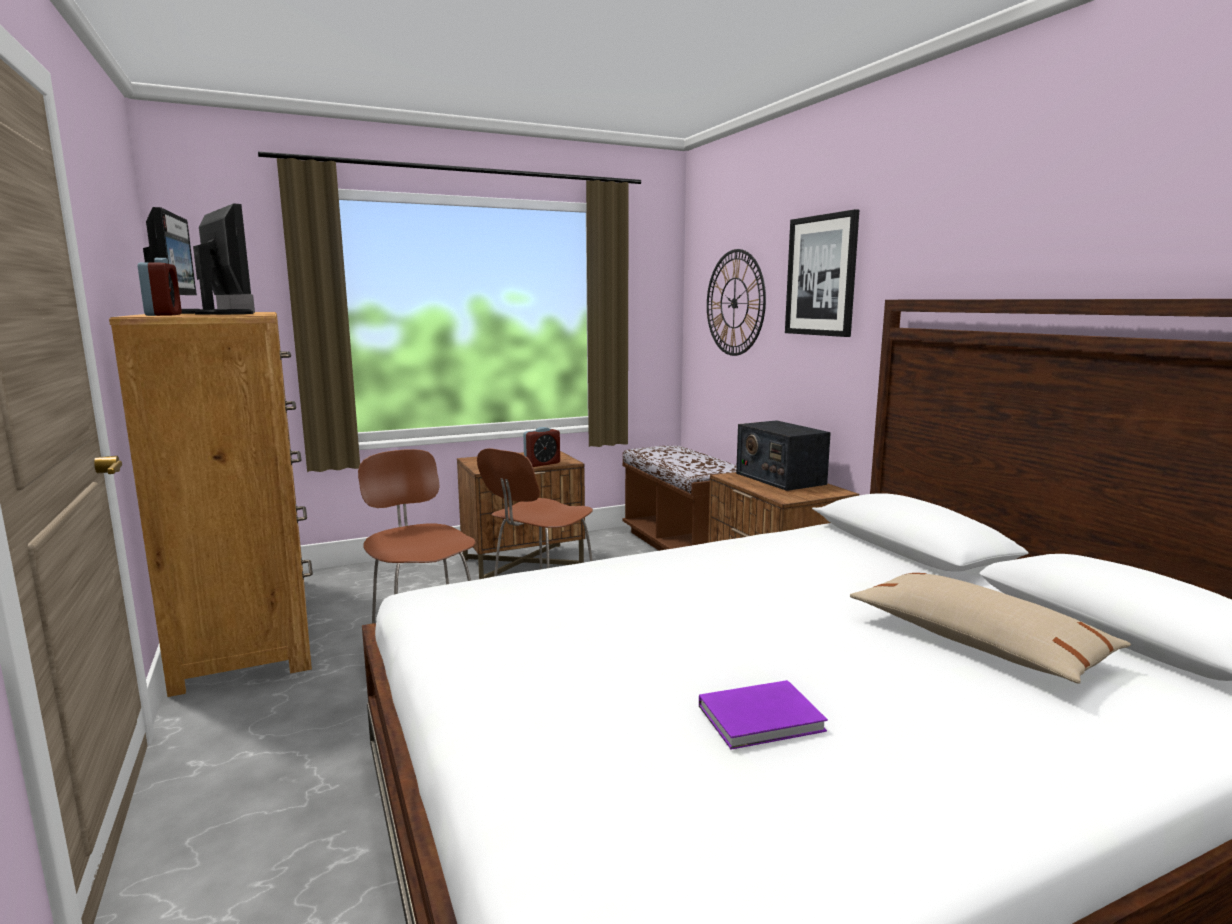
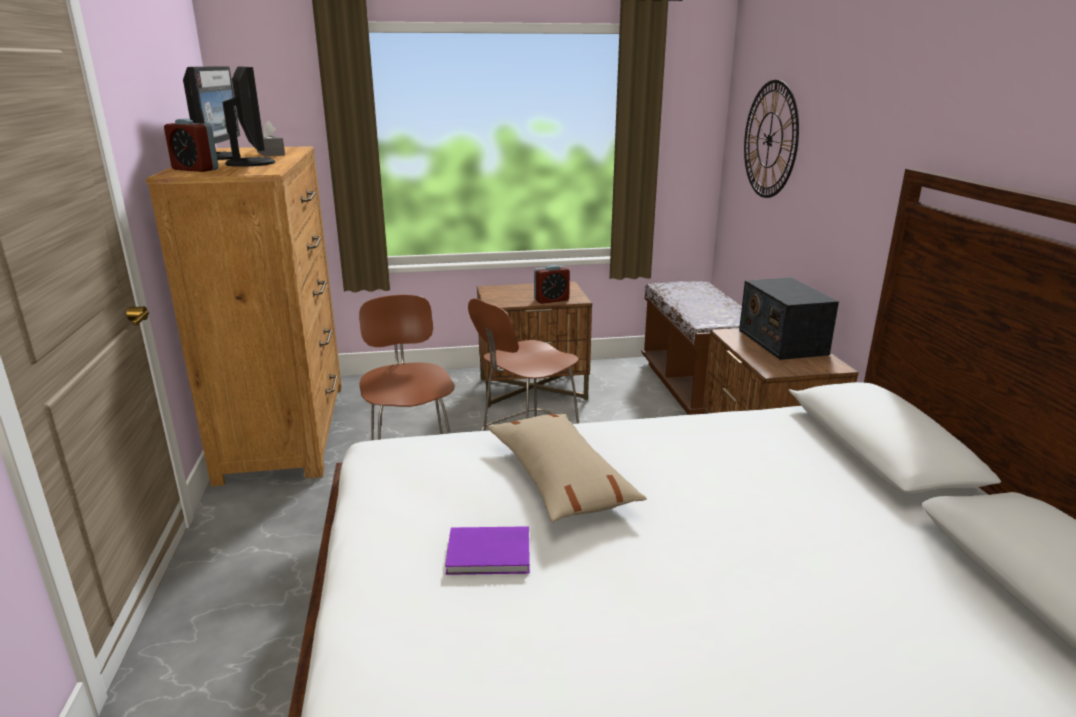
camera: 15 degrees right, 10 degrees up
alarm clock [138,258,182,316] -> alarm clock turned 120 degrees clockwise [164,118,219,172]
purple book [699,680,828,750] -> purple book moved to [445,526,530,575]
picture [785,209,859,337] -> none
beige pillow [850,573,1131,684] -> beige pillow moved to [487,414,647,523]

